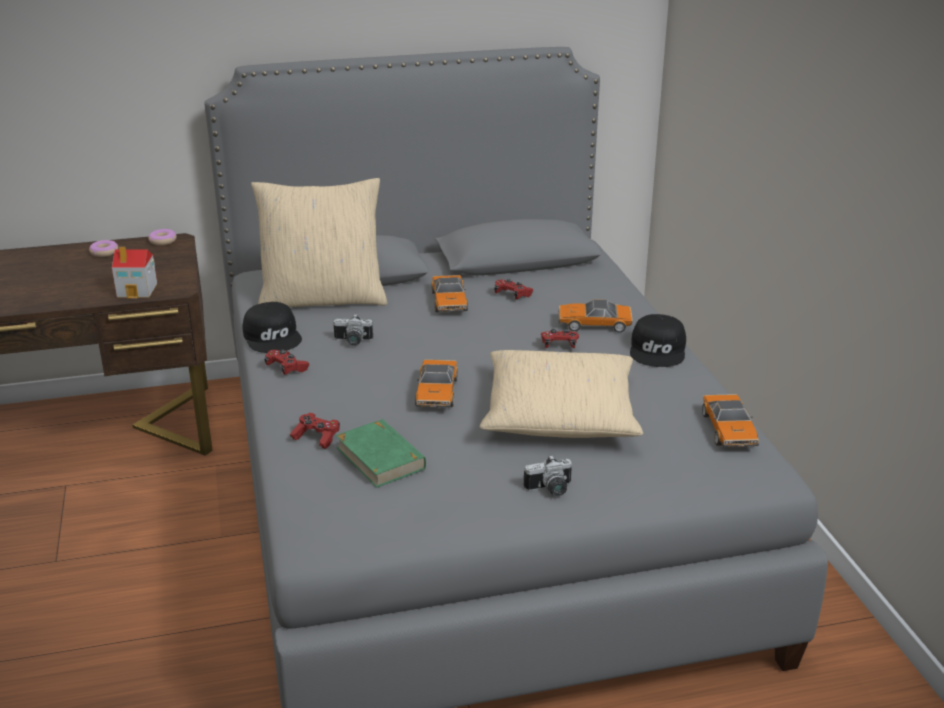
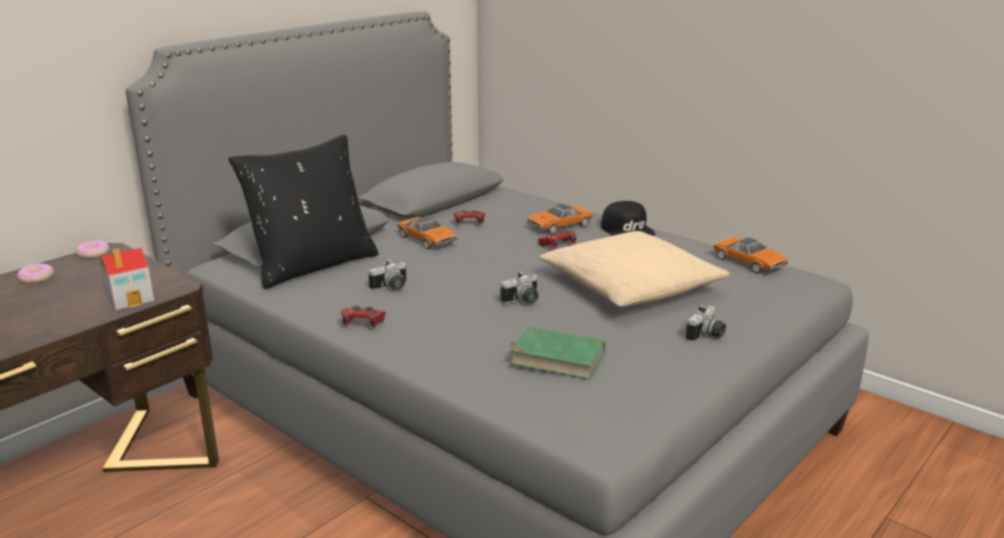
camera: 35 degrees left, 5 degrees down
black cap [242,302,302,353] -> none
beige pillow [251,178,387,307] -> black pillow [228,134,379,289]
red game controller [290,413,340,449] -> none
toy car [415,360,458,408] -> camera [501,271,539,304]

